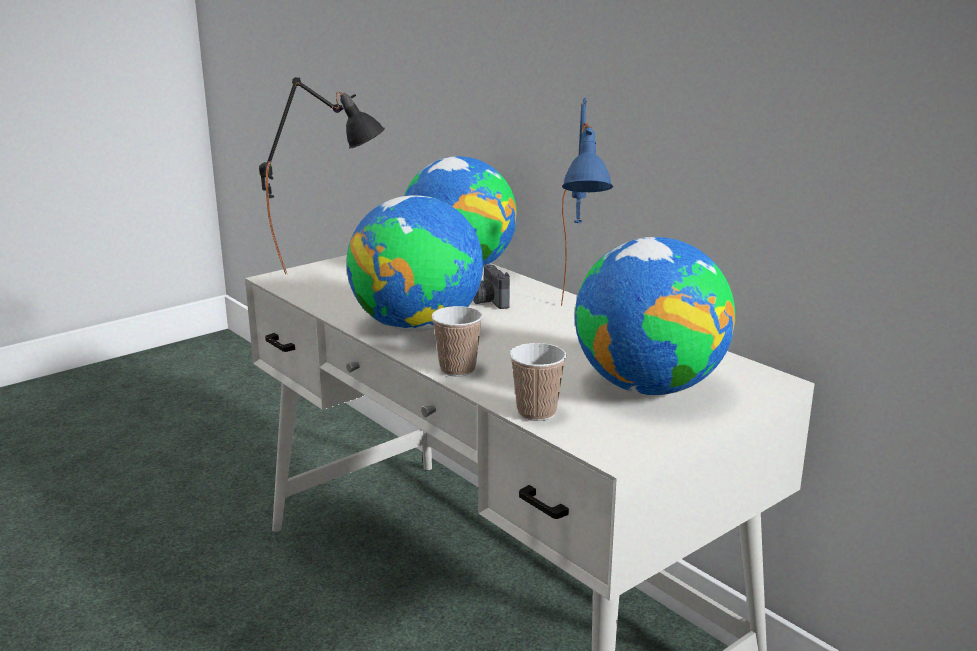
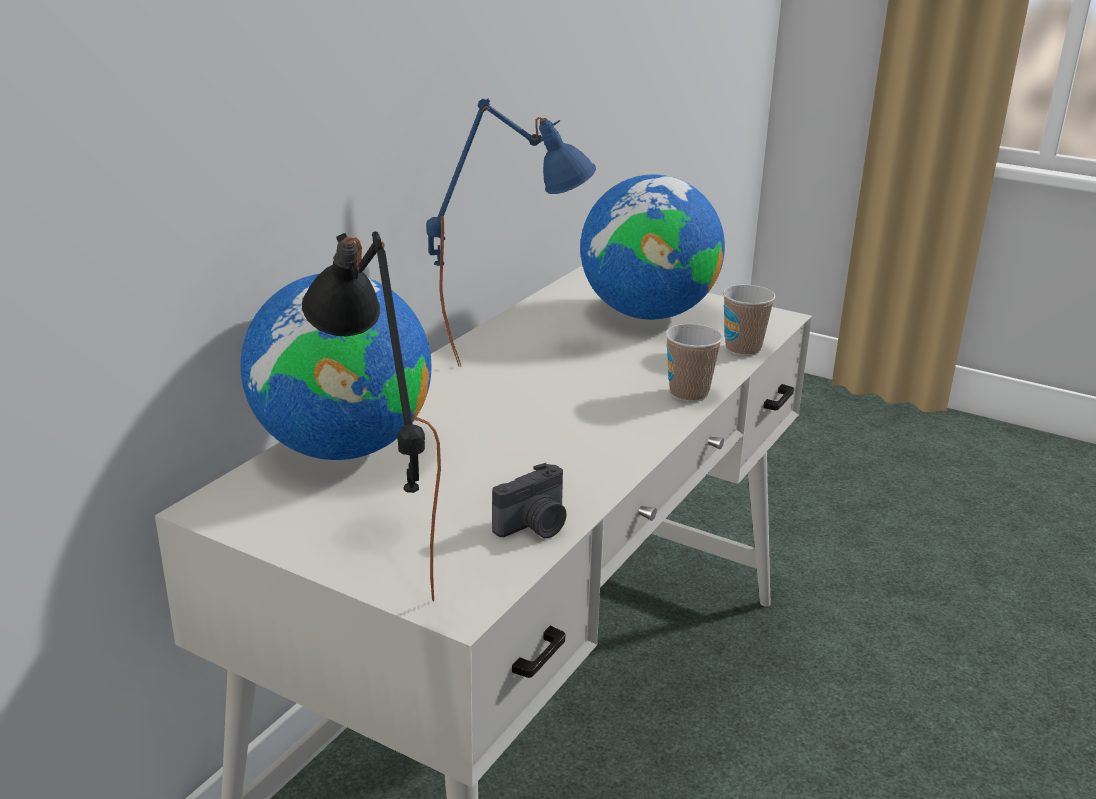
camera: 110 degrees left, 5 degrees up
globe [346,195,483,332] -> none
camera [473,265,510,309] -> camera moved to [492,463,567,538]

